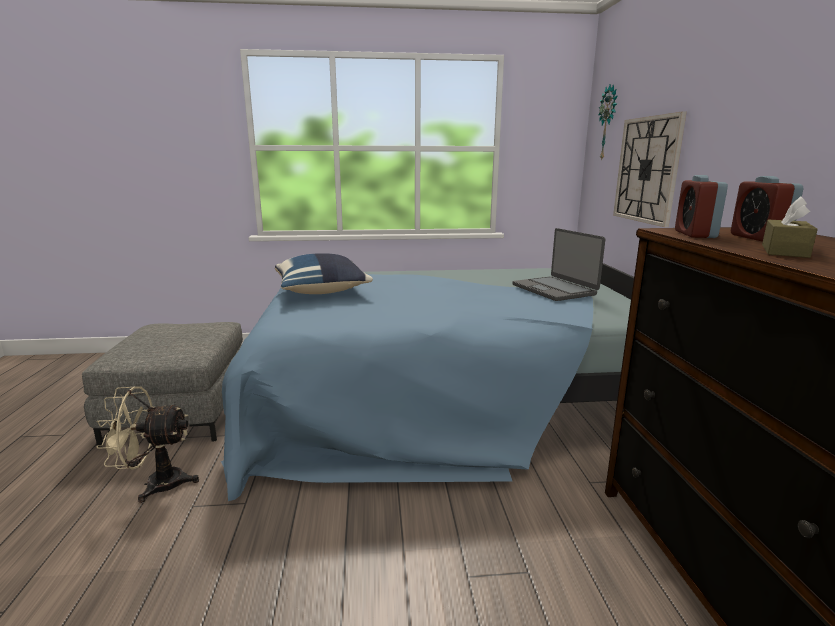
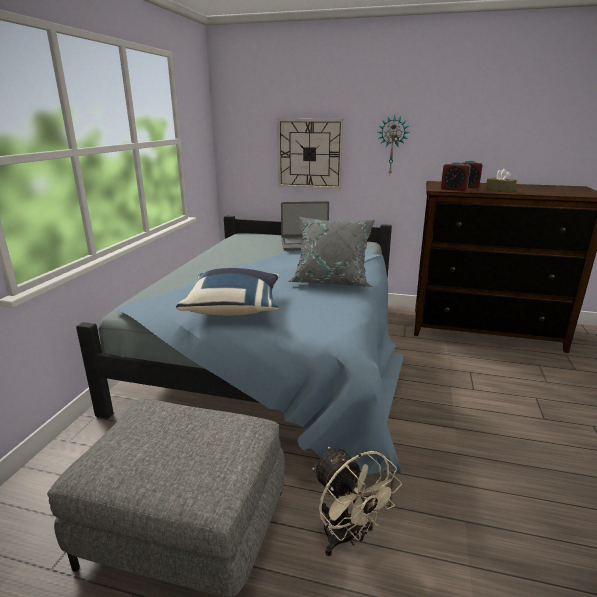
camera: 70 degrees left, 5 degrees up
beige fan [96,386,199,503] -> beige fan turned 45 degrees counterclockwise [313,447,402,556]
wall clock [598,84,618,161] -> wall clock moved to [378,115,410,174]
none -> grey pillow [288,216,375,287]

